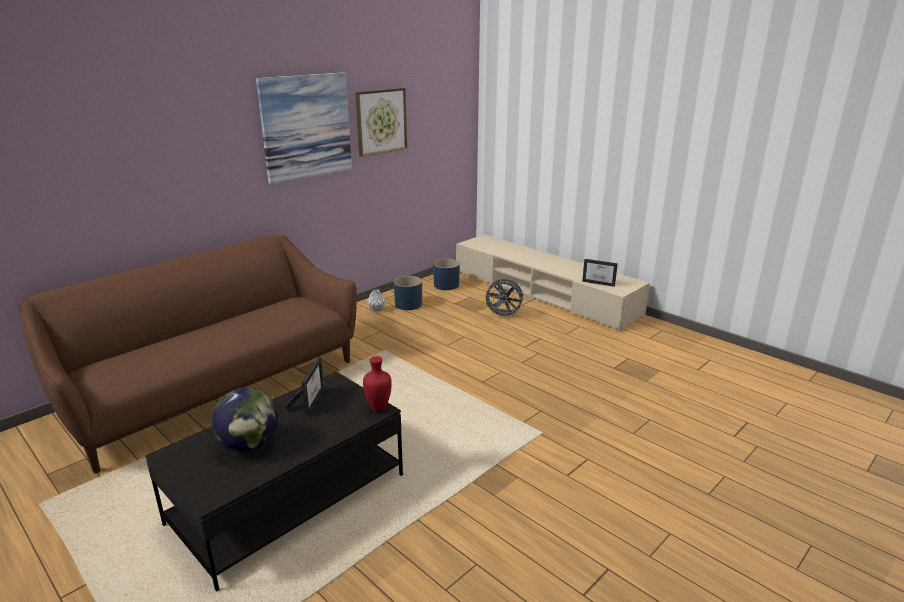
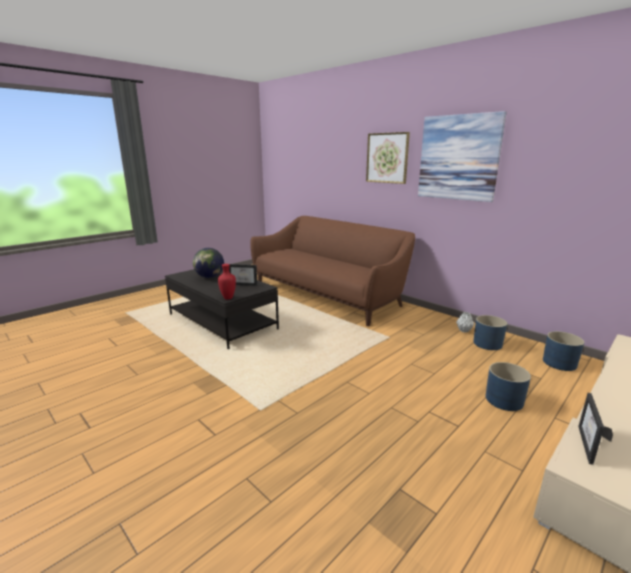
camera: 90 degrees right, 5 degrees down
picture [356,88,407,157] -> picture moved to [366,132,410,184]
grey fan [483,279,523,318] -> blue planter [486,362,531,411]

